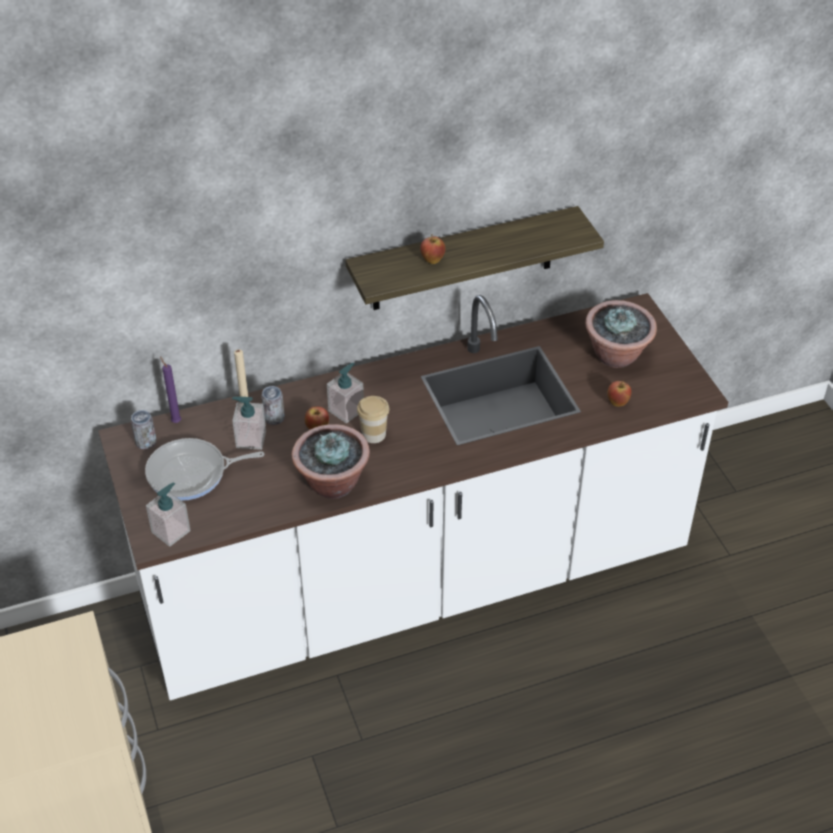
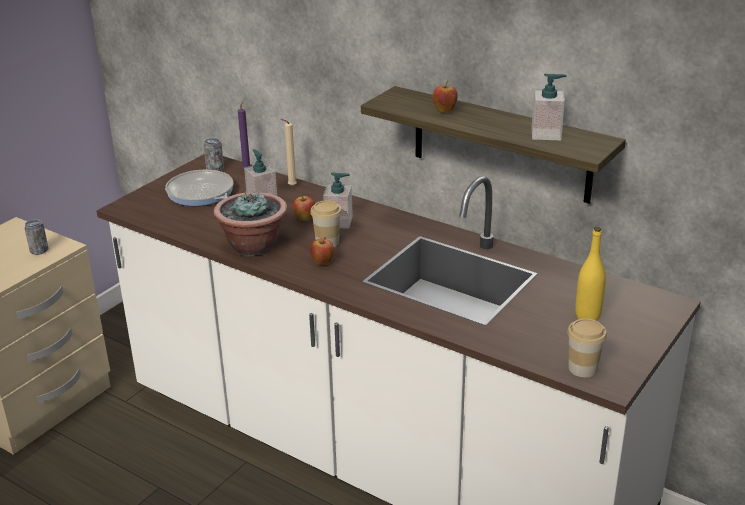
camera: 55 degrees right, 15 degrees down
soap dispenser [146,482,191,547] -> soap dispenser moved to [532,74,567,140]
can [261,386,285,425] -> can moved to [25,219,48,255]
potted plant [585,300,657,368] -> yellow bottle [575,227,606,321]
apple [607,380,632,407] -> apple moved to [310,237,334,265]
none -> cup [567,318,607,377]

